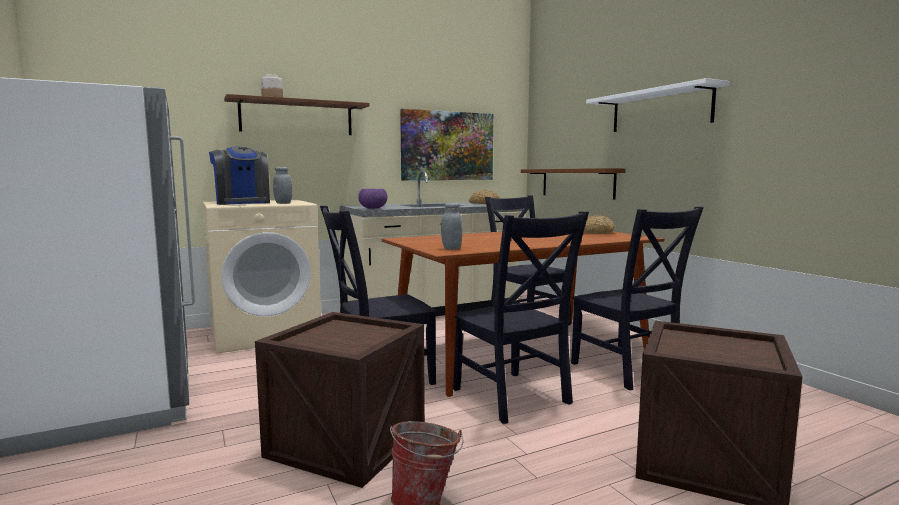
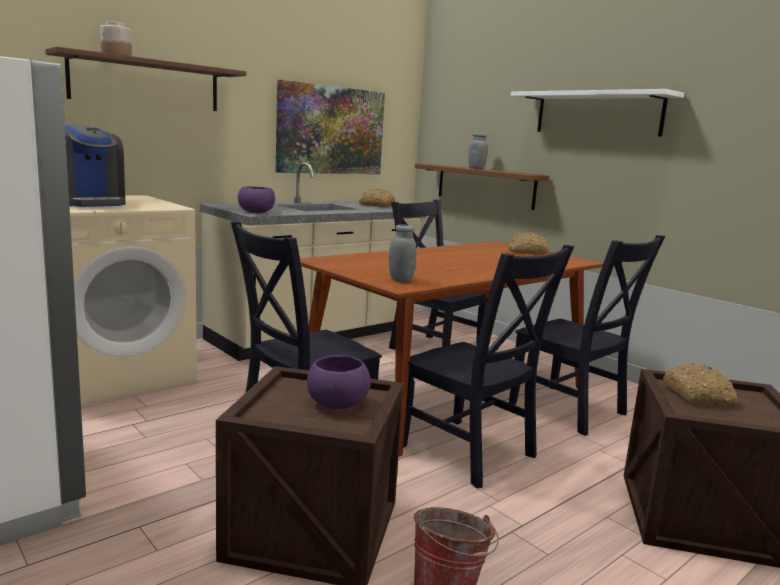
camera: 15 degrees left, 5 degrees up
grey jar [273,167,292,204] -> grey jar moved to [468,133,487,169]
none -> purple bowl [307,355,371,409]
none -> bread [663,363,738,406]

